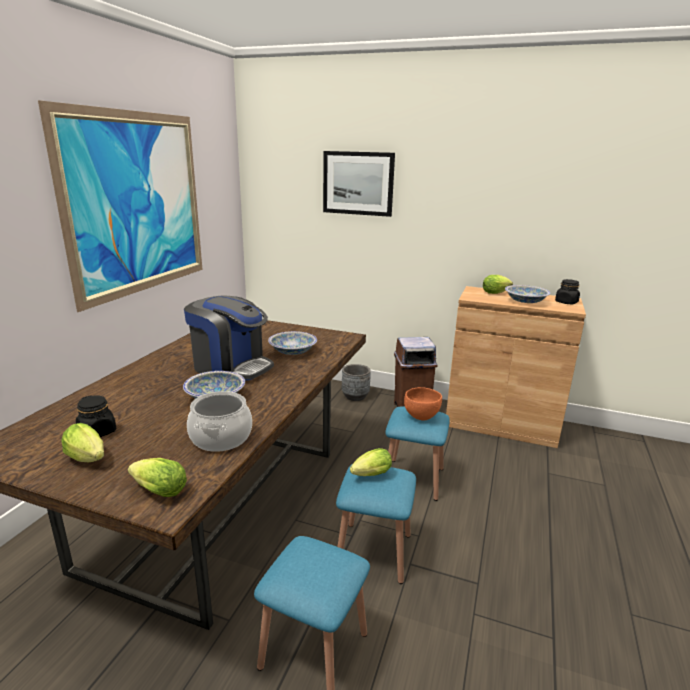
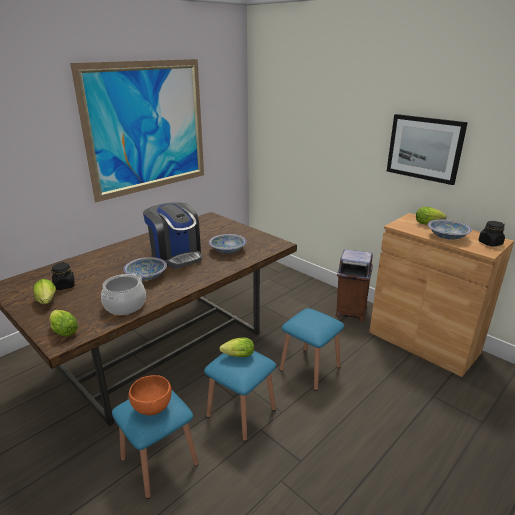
camera: 25 degrees right, 5 degrees up
picture [323,151,395,217] -> picture moved to [387,114,468,185]
grey planter [342,364,371,401] -> none
orange bowl [404,387,442,421] -> orange bowl moved to [129,375,172,415]

